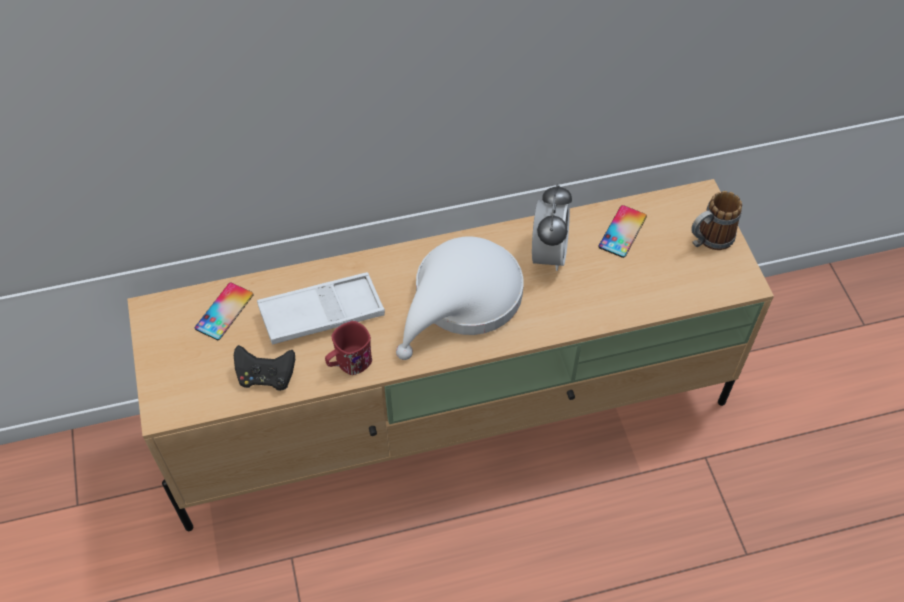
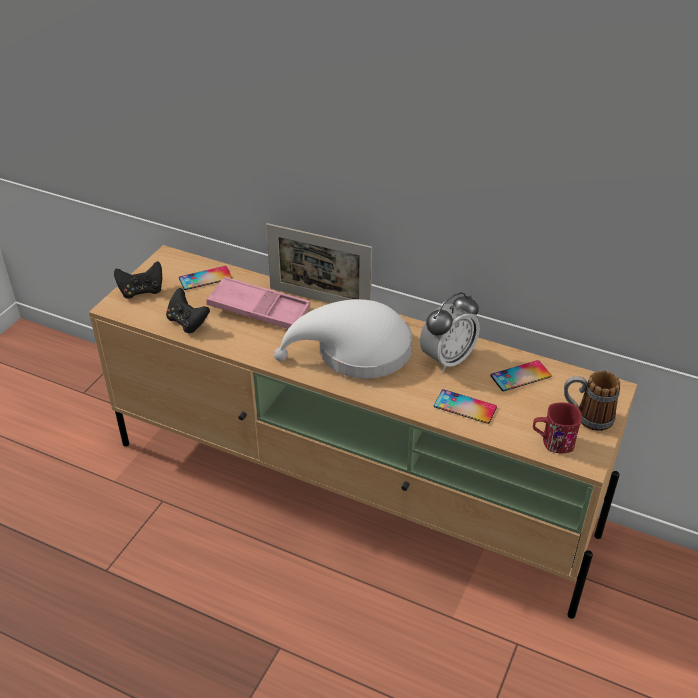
camera: 40 degrees right, 15 degrees down
white tray [257,272,385,345] -> pink tray [206,276,310,329]
red mug [325,321,372,375] -> red mug moved to [533,402,582,453]
none -> black game controller [114,261,162,299]
none -> picture frame [266,223,372,303]
none -> phone [434,389,497,424]

